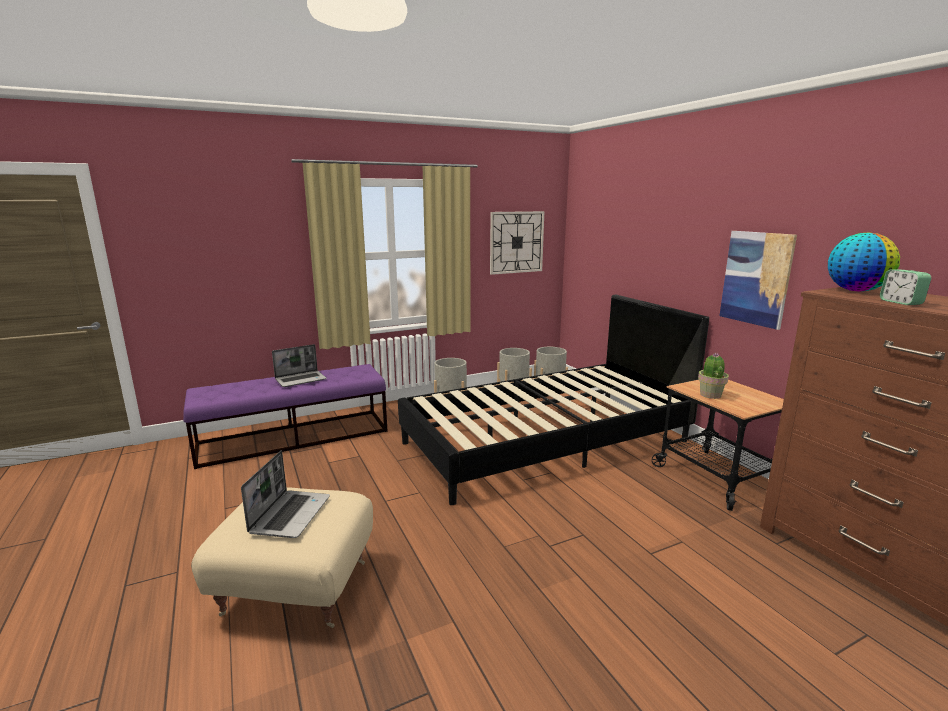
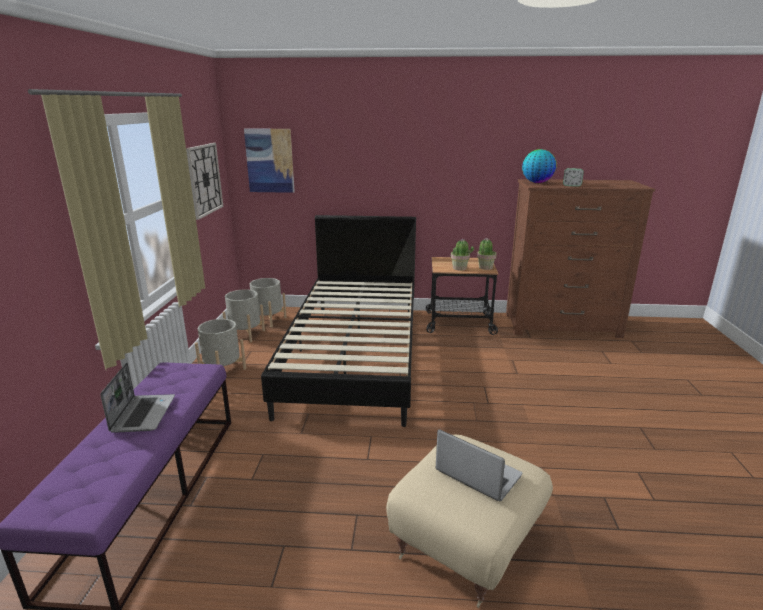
camera: 60 degrees left, 5 degrees up
picture [719,231,797,330] -> picture moved to [244,129,295,193]
none -> potted plant [477,238,497,270]

